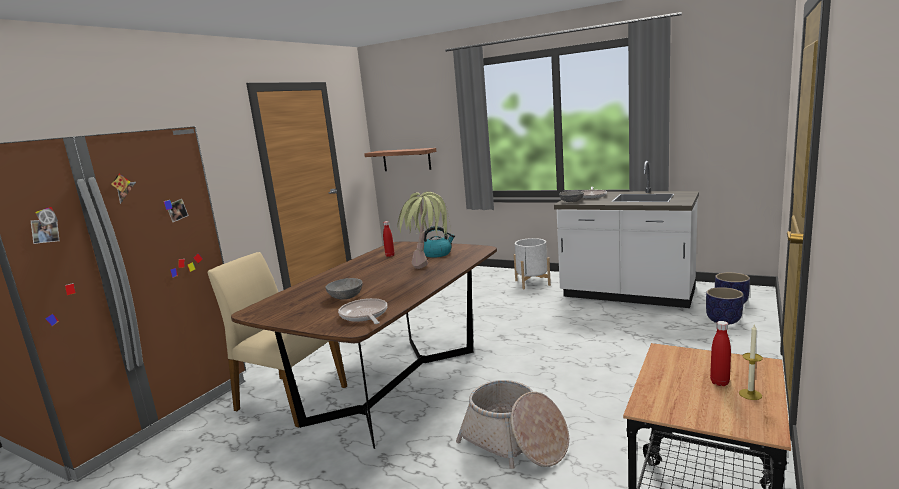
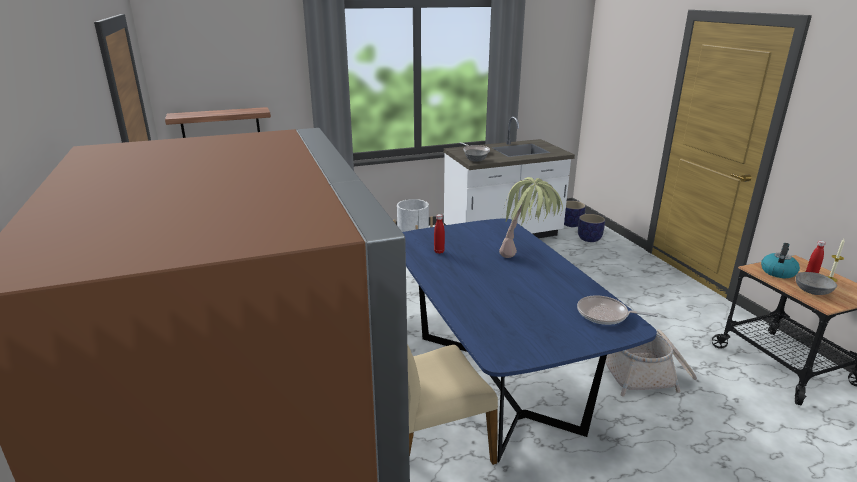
camera: 50 degrees left, 10 degrees up
brown dining table [231,242,497,449] -> blue dining table [402,218,657,463]
grey bowl [325,278,362,299] -> grey bowl moved to [796,272,837,295]
kettle [424,226,455,258] -> kettle moved to [761,243,800,278]

